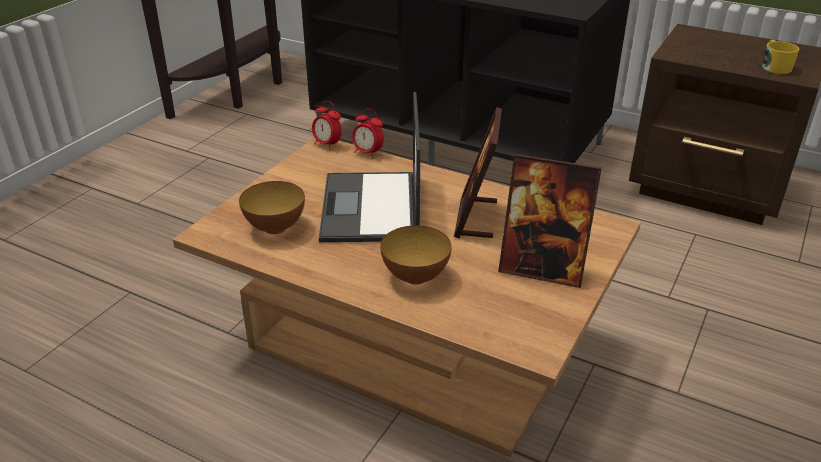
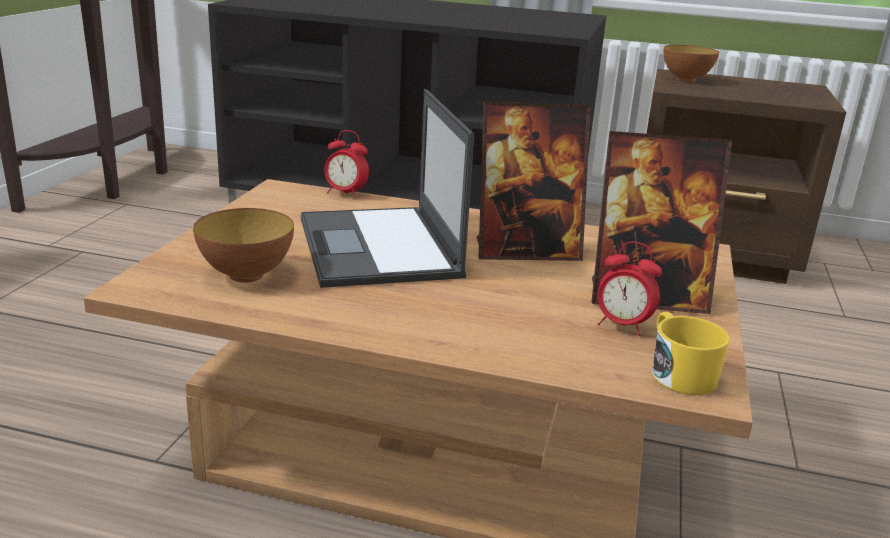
camera: 15 degrees left, 10 degrees down
alarm clock [312,101,342,150] -> alarm clock moved to [597,242,662,336]
bowl [380,225,452,285] -> bowl moved to [663,45,719,82]
picture frame [454,107,502,238] -> picture frame turned 90 degrees counterclockwise [477,102,591,261]
yellow mug [762,40,799,74] -> yellow mug moved to [652,312,730,395]

